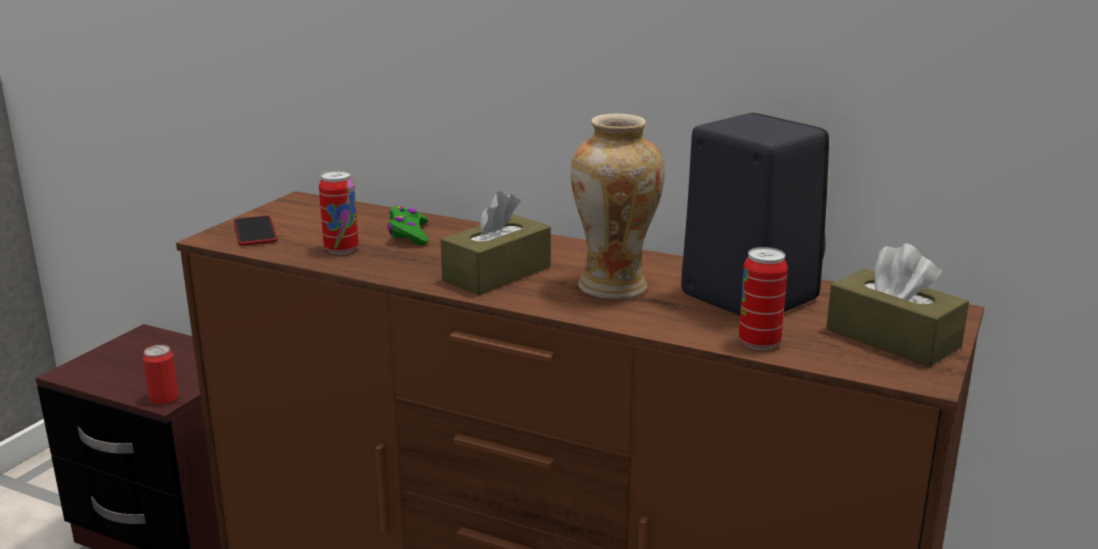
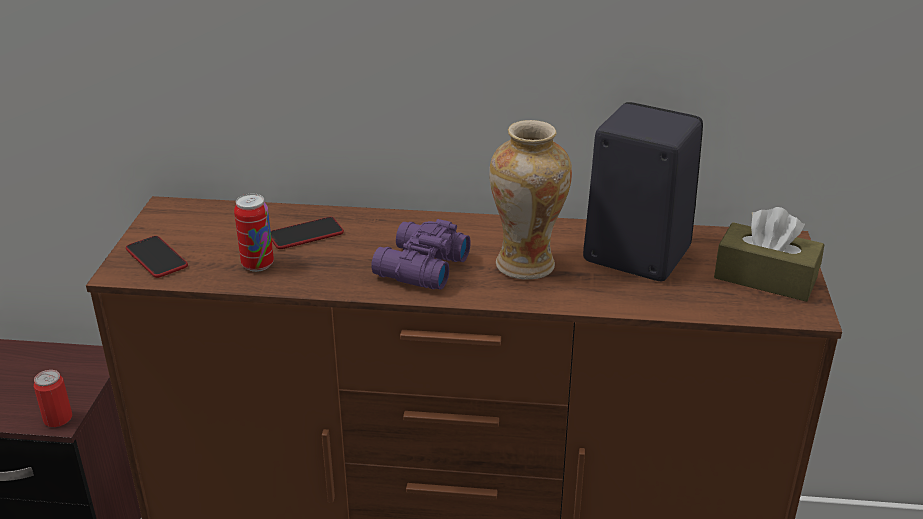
camera: 20 degrees left, 10 degrees up
green game controller [387,206,428,245] -> phone [271,217,344,249]
brown tissue box [441,191,551,295] -> purple binoculars [371,219,471,290]
can [739,247,788,350] -> none

